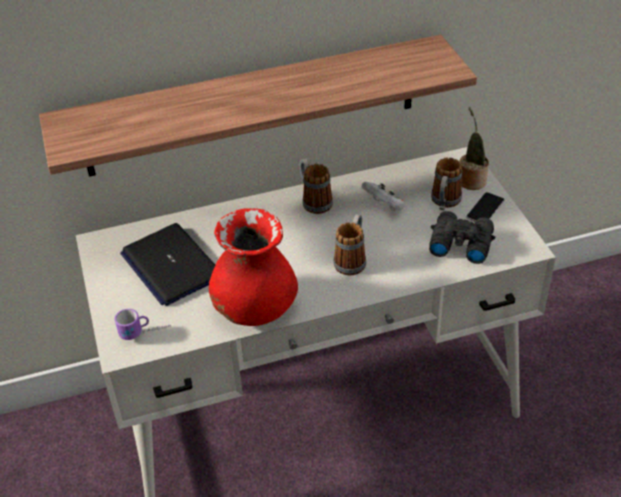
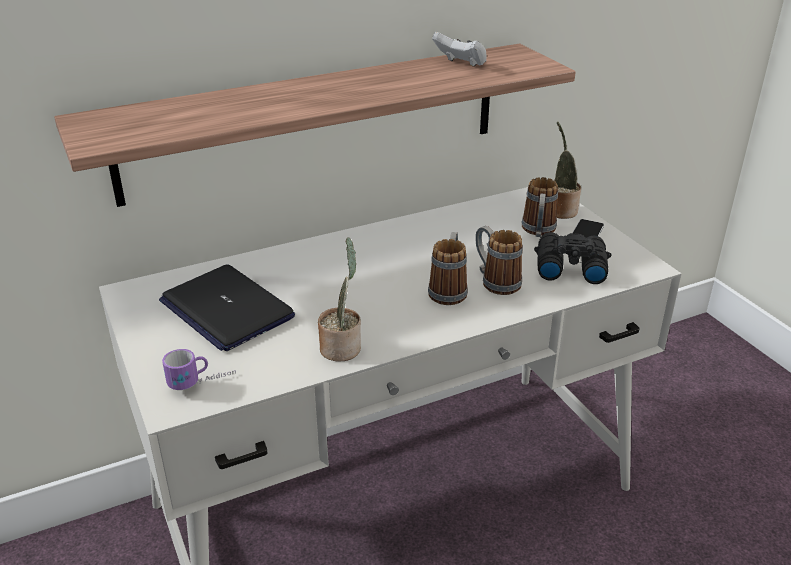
camera: 10 degrees left, 10 degrees down
red vase [209,208,298,326] -> potted plant [318,237,361,361]
mug [299,159,333,214] -> mug moved to [475,226,523,295]
white game controller [361,182,405,211] -> white game controller moved to [432,31,487,67]

